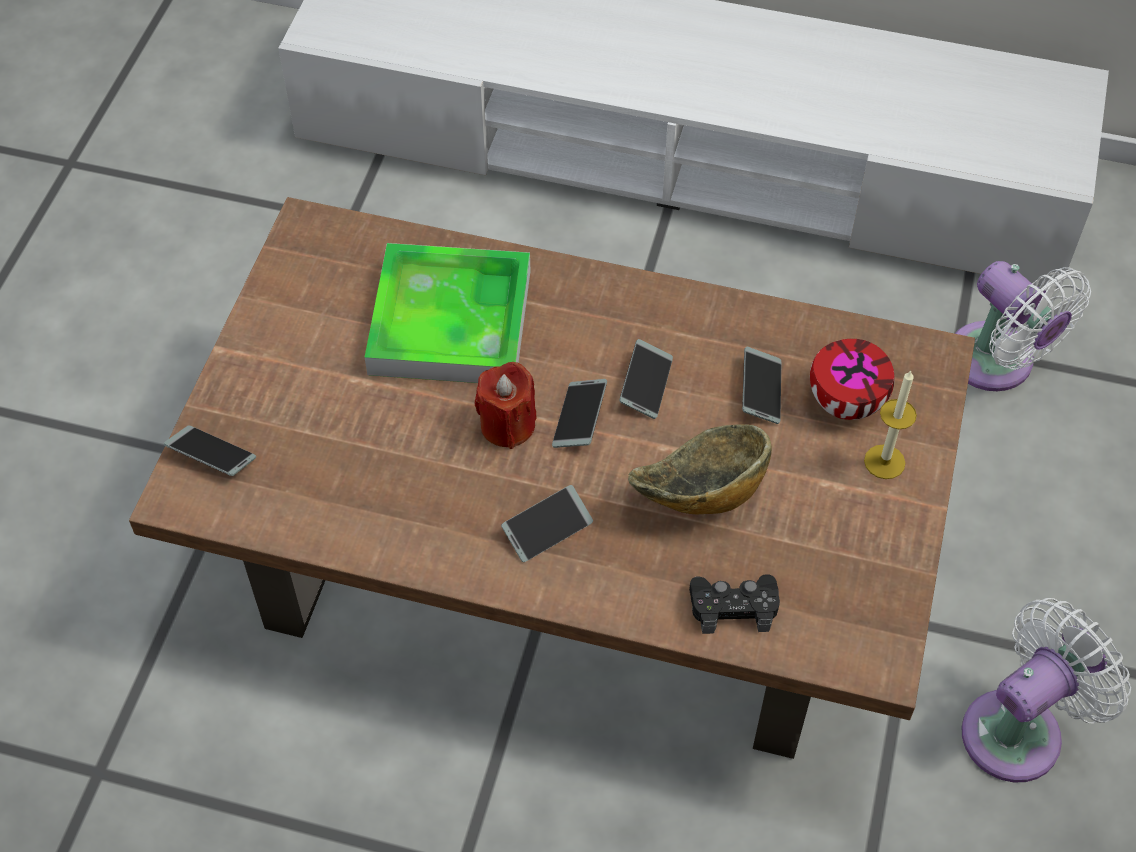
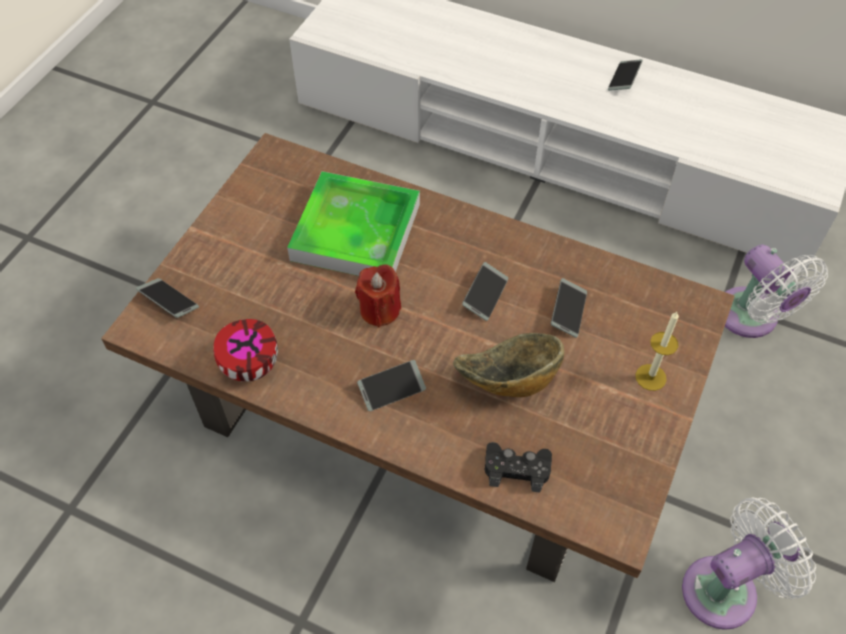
camera: 10 degrees right, 0 degrees up
phone [552,379,607,448] -> phone moved to [608,59,642,91]
bowl [810,339,895,420] -> bowl moved to [213,319,278,382]

